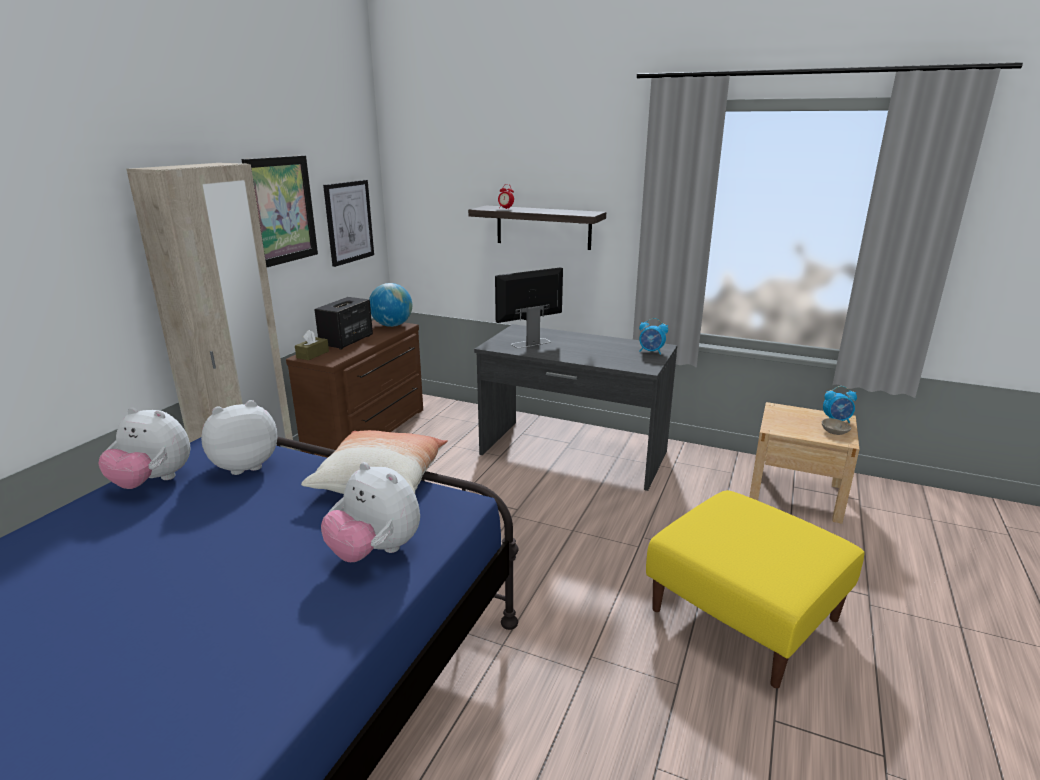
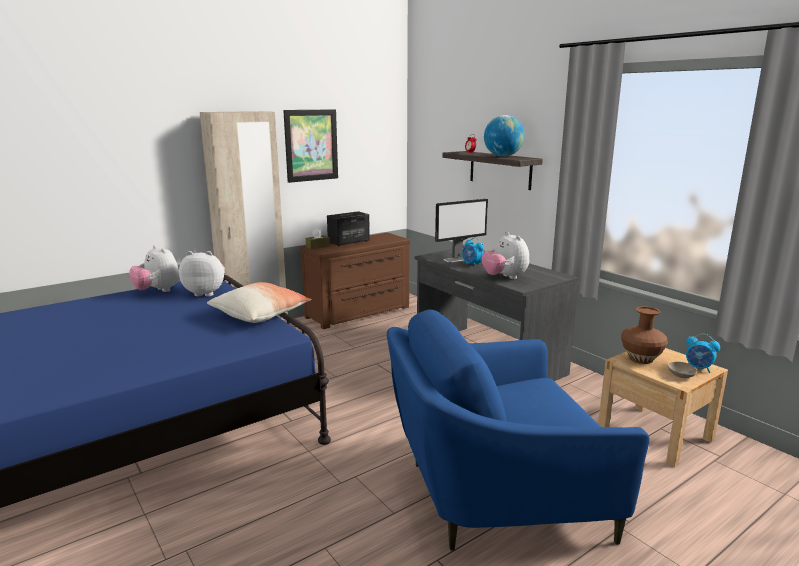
camera: 30 degrees right, 5 degrees down
plush toy [321,462,420,562] -> plush toy moved to [482,232,529,279]
picture [323,180,374,267] -> none
globe [369,283,412,327] -> globe moved to [484,115,525,157]
monitor [495,267,563,348] -> monitor turned 150 degrees clockwise [435,199,488,262]
alarm clock [639,318,668,355] -> alarm clock moved to [462,237,484,267]
yellow ottoman [646,490,865,688] -> blue armchair [387,310,649,551]
none -> brown vase [621,306,668,364]

